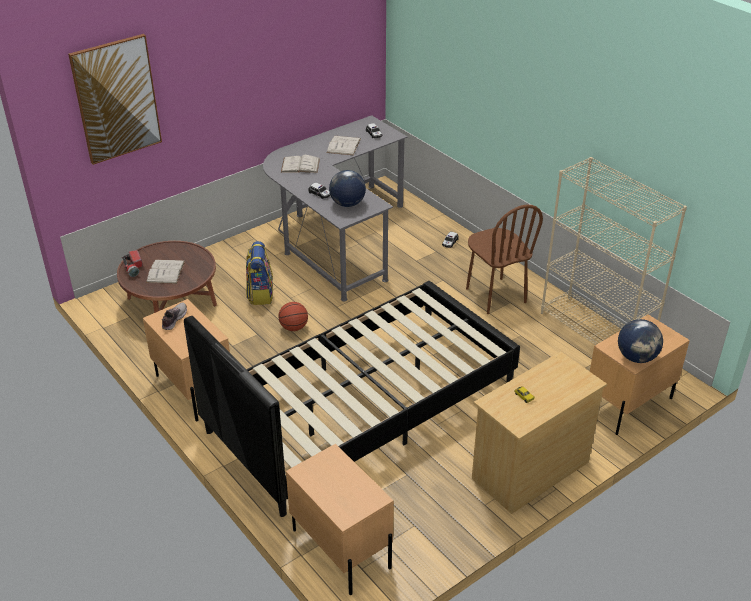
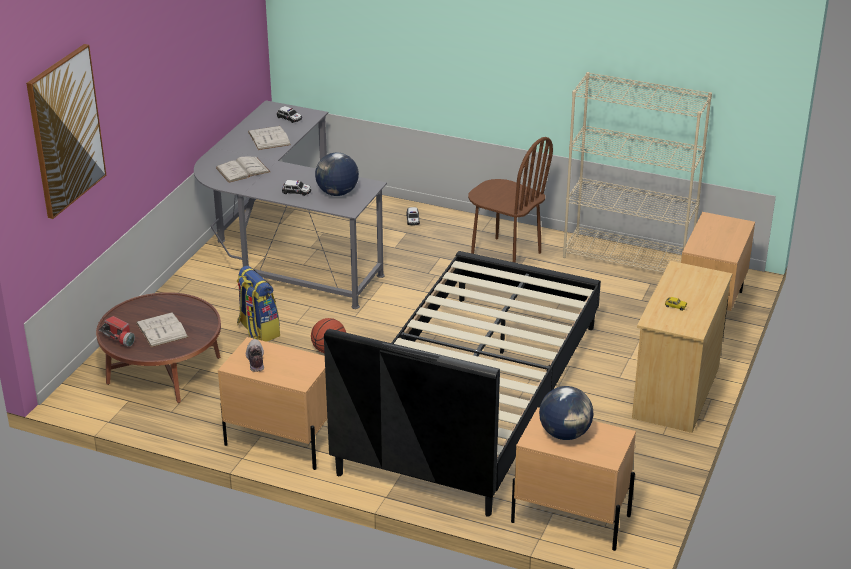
camera: 30 degrees left, 5 degrees down
globe [618,319,663,363] -> globe moved to [539,386,593,440]

